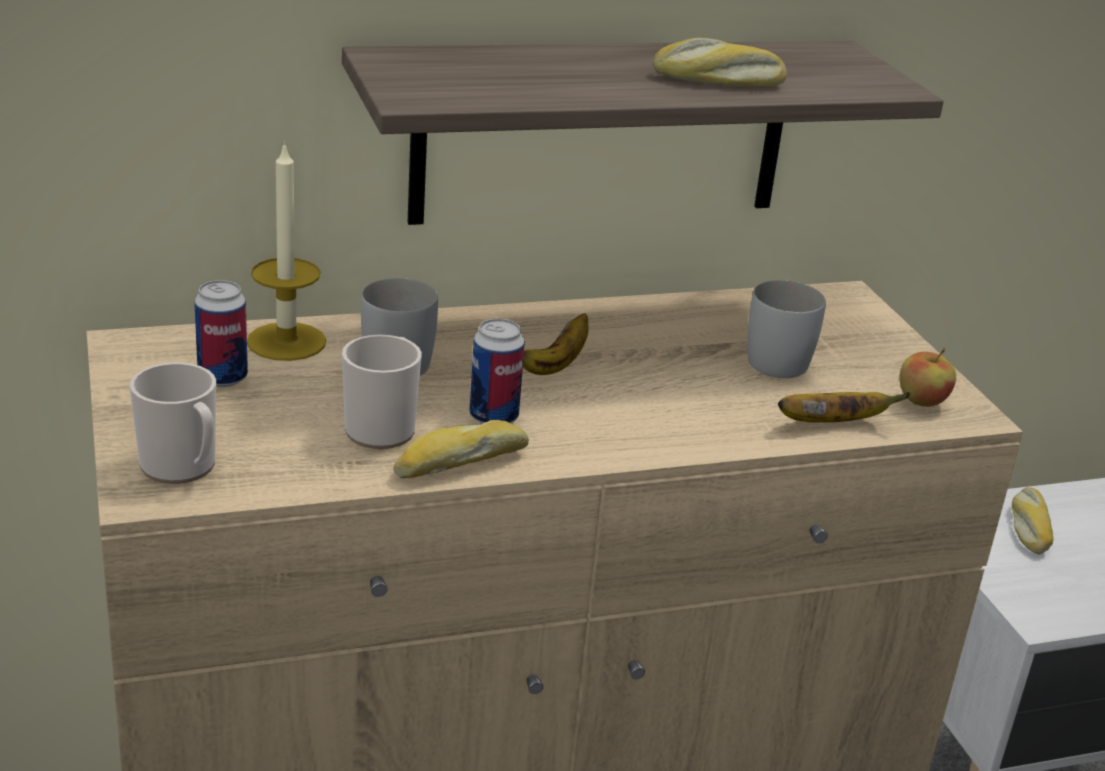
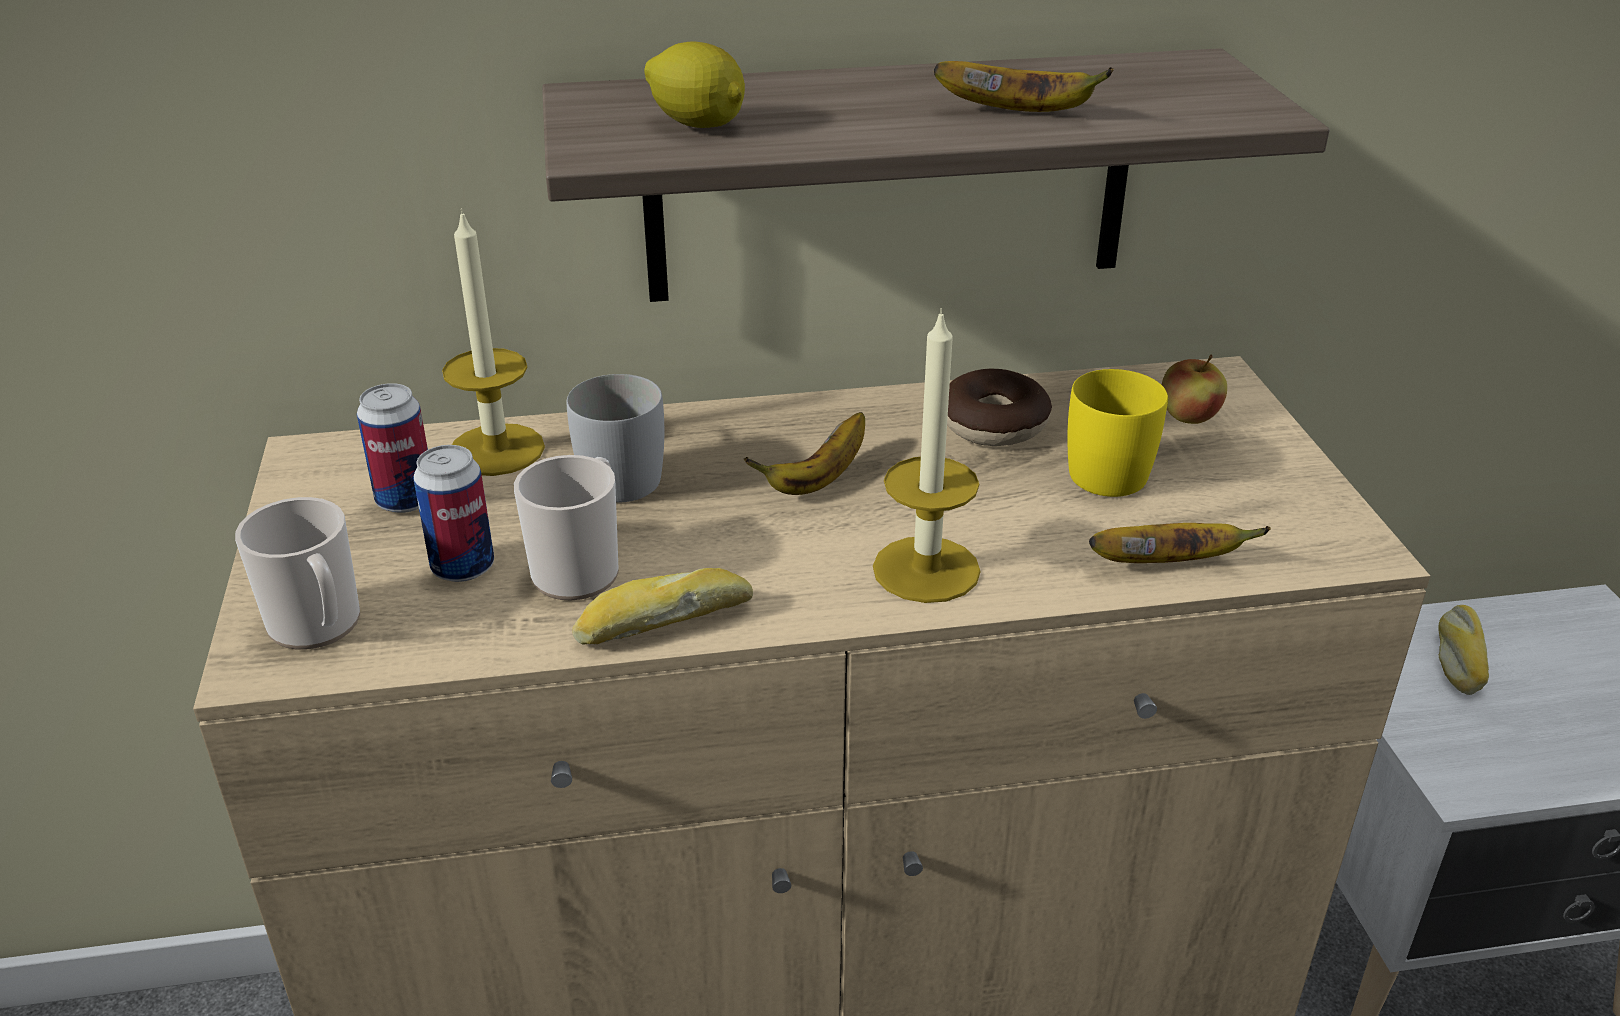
camera: 10 degrees right, 5 degrees up
can [469,319,525,424] -> can moved to [413,445,494,582]
bread [653,38,787,87] -> banana [934,61,1114,112]
white mug [748,280,826,378] -> yellow mug [1067,369,1168,497]
apple [900,348,956,407] -> apple moved to [1162,355,1227,424]
none -> lemon [644,42,745,128]
none -> candle [873,308,981,603]
none -> donut [947,369,1052,446]

